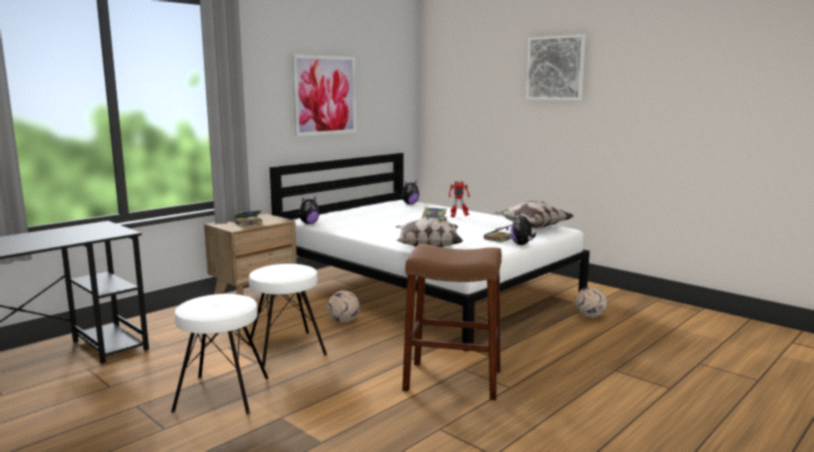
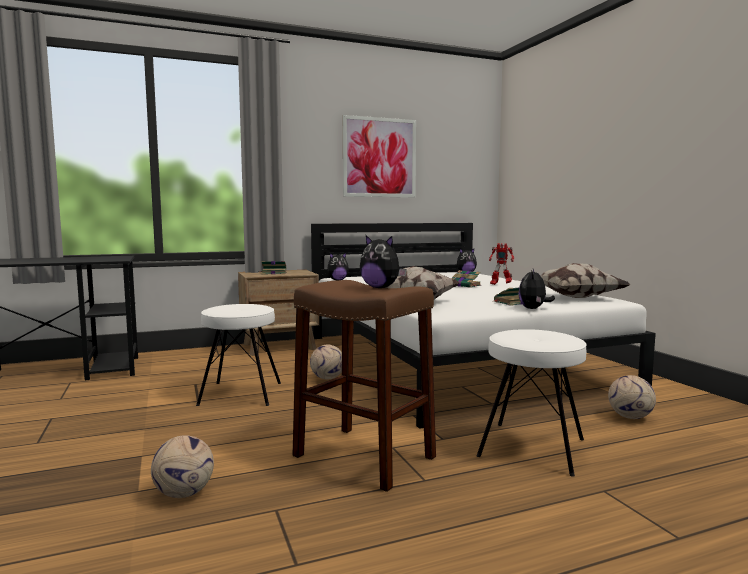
camera: 25 degrees right, 5 degrees down
white stool [171,294,269,414] -> white stool moved to [477,329,587,477]
picture [526,35,586,101] -> none
none -> football [151,435,214,498]
none -> plush toy [360,236,407,288]

